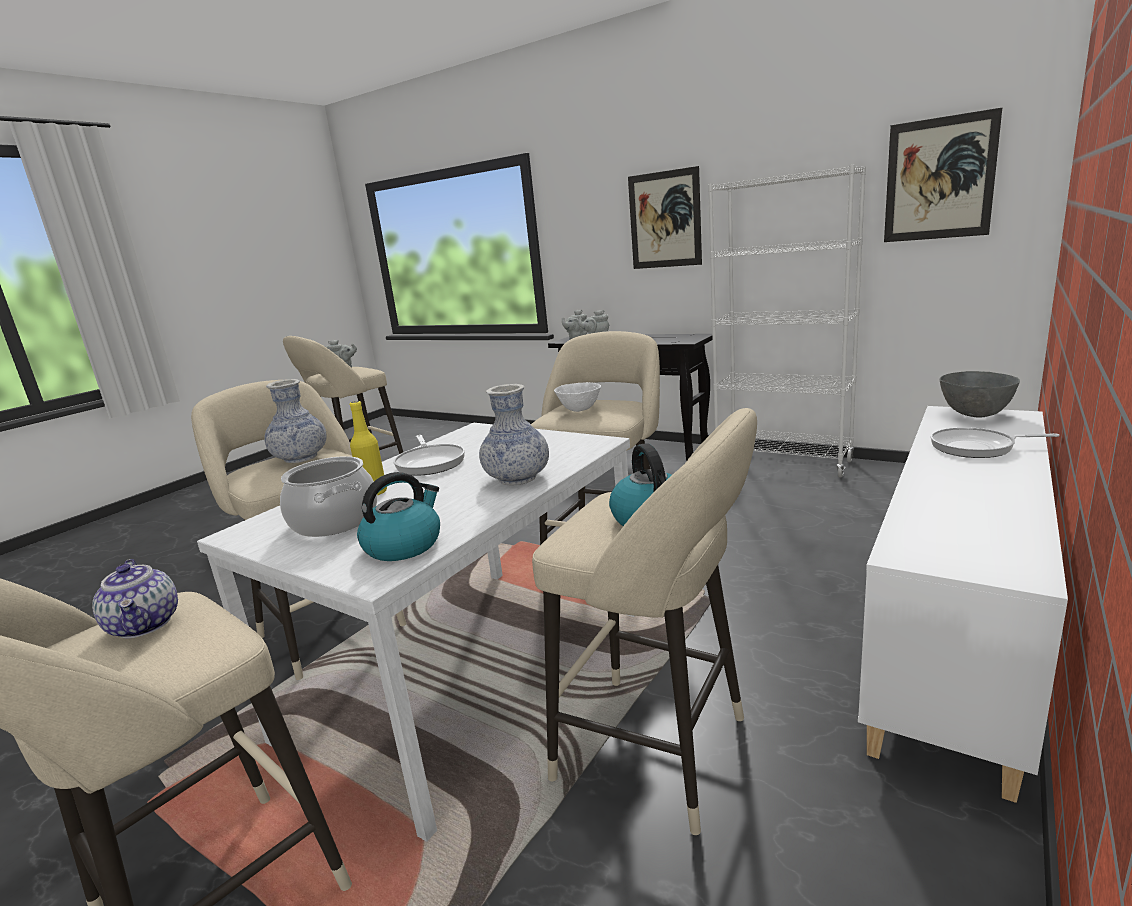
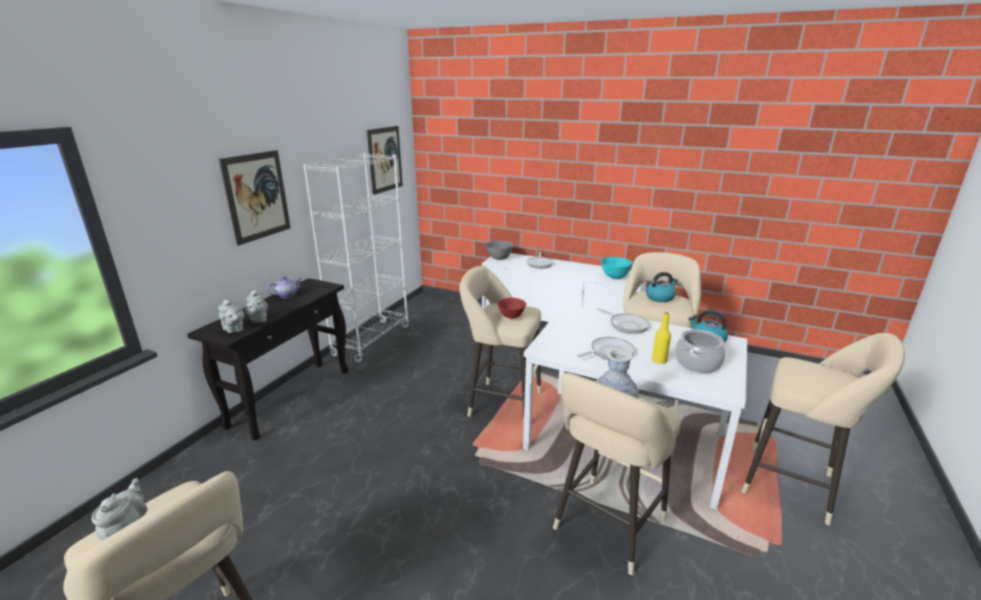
camera: 100 degrees left, 5 degrees up
teapot [92,559,178,638] -> teapot moved to [267,276,302,298]
vase [479,384,549,486] -> frying pan [597,308,650,334]
white bowl [554,382,601,412] -> red bowl [497,298,526,319]
none -> turquoise bowl [601,257,632,279]

